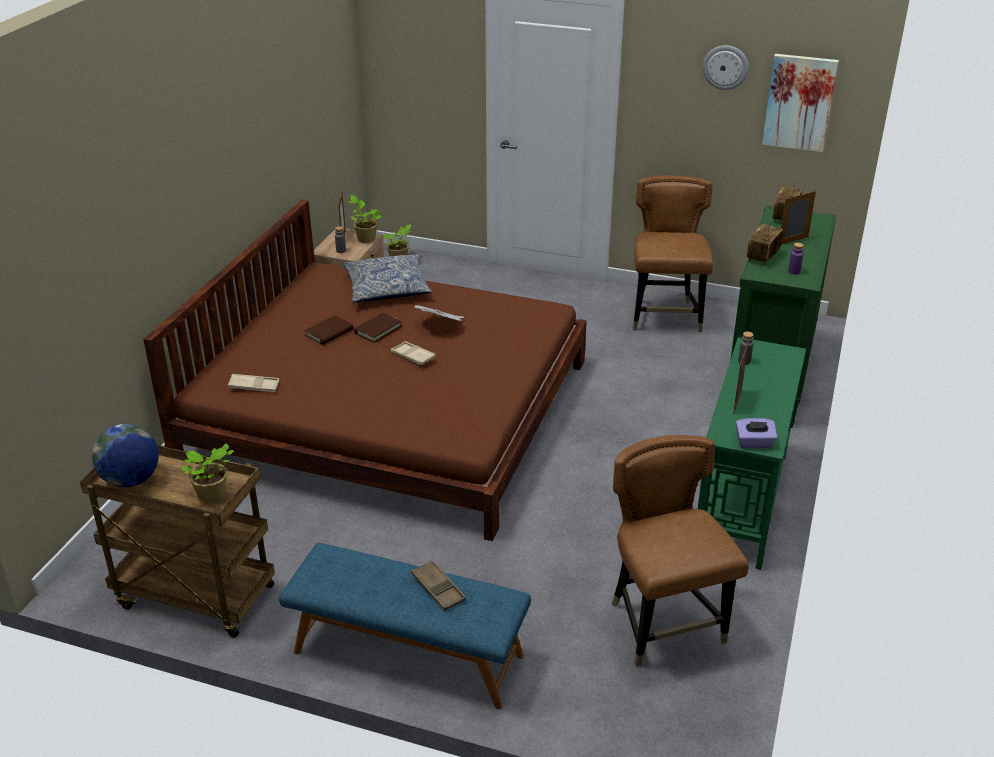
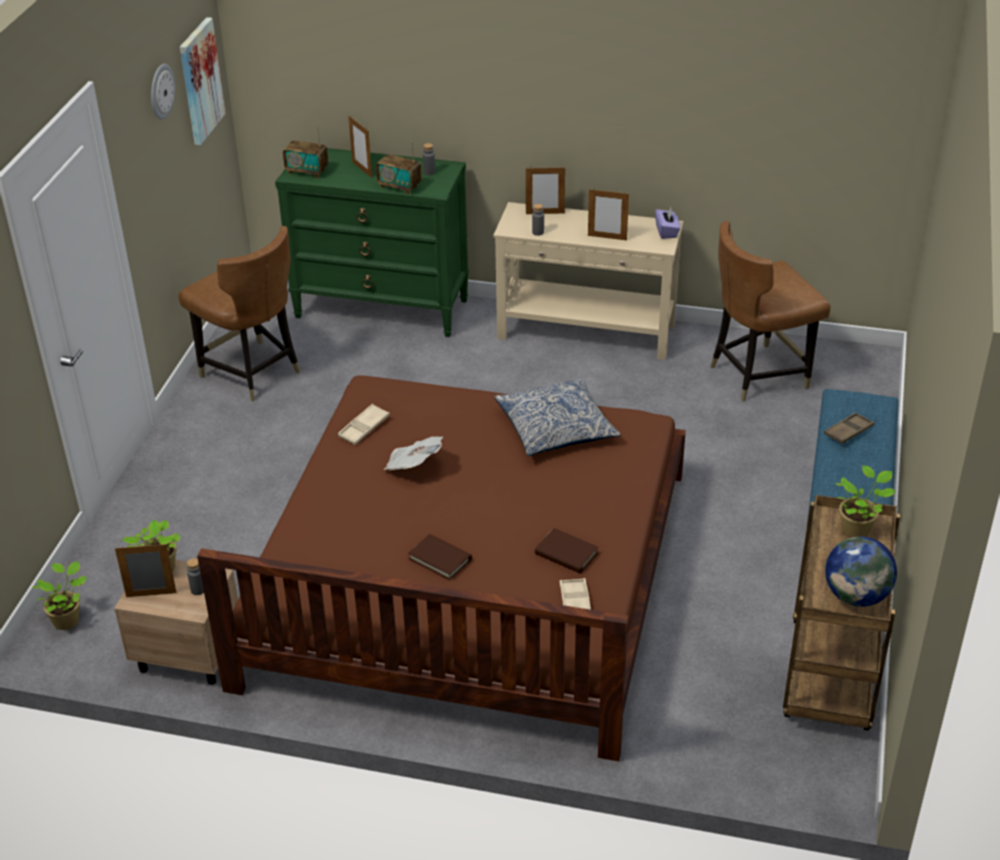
camera: 95 degrees left, 5 degrees up
pillow [343,255,432,302] -> pillow moved to [494,378,621,456]
brown book [354,313,402,343] -> brown book moved to [535,528,599,573]
beige tray [391,341,436,365] -> beige tray moved to [338,404,390,445]
brown chair [633,175,713,332] -> brown chair turned 135 degrees counterclockwise [179,226,301,401]
green console table [698,337,806,570] -> beige console table [493,202,683,360]
purple bottle [788,243,804,275] -> grey bottle [423,143,435,175]
none -> picture frame [526,166,565,214]

